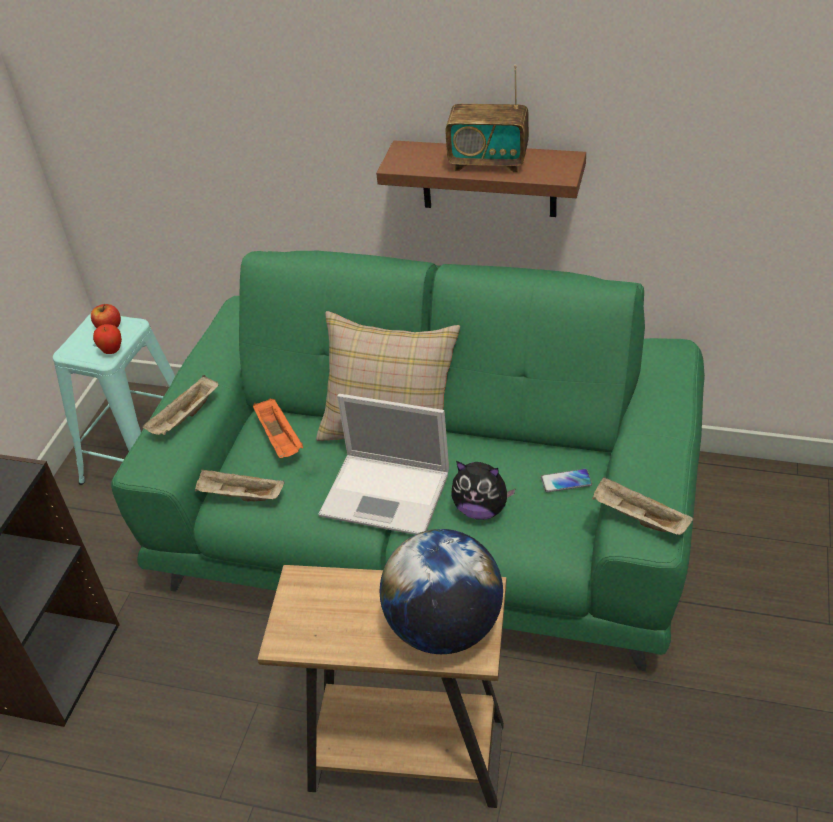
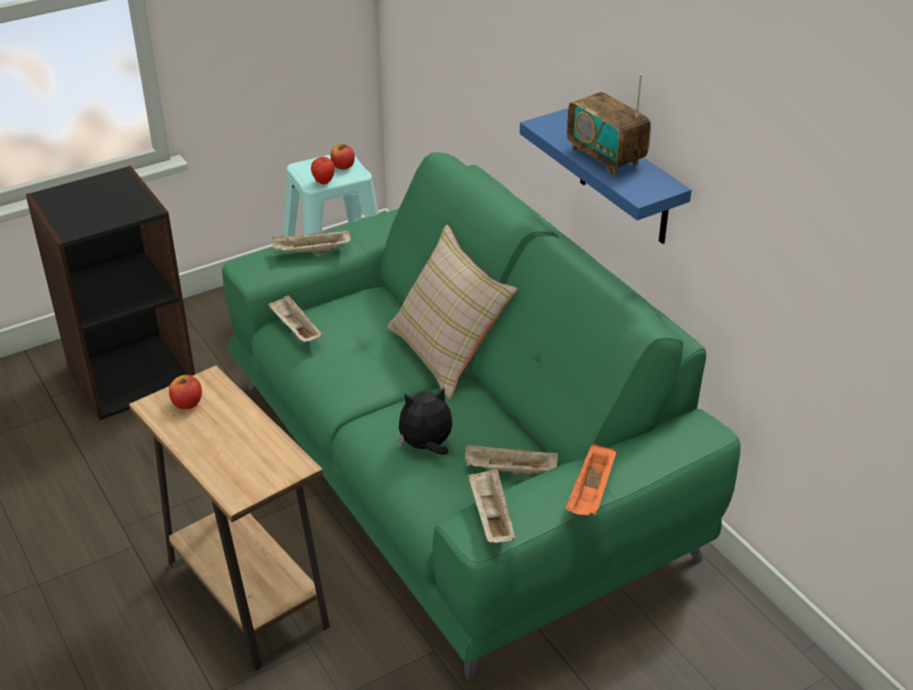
camera: 40 degrees right, 5 degrees down
orange tray [253,398,303,458] -> orange tray moved to [565,443,617,515]
laptop [318,394,449,535] -> none
brown shelf [376,140,586,217] -> blue shelf [520,108,692,244]
globe [380,529,503,654] -> none
plush toy [451,461,516,520] -> plush toy turned 105 degrees clockwise [398,387,452,455]
phone [541,469,592,492] -> beige tray [465,444,558,476]
none -> apple [169,375,202,410]

